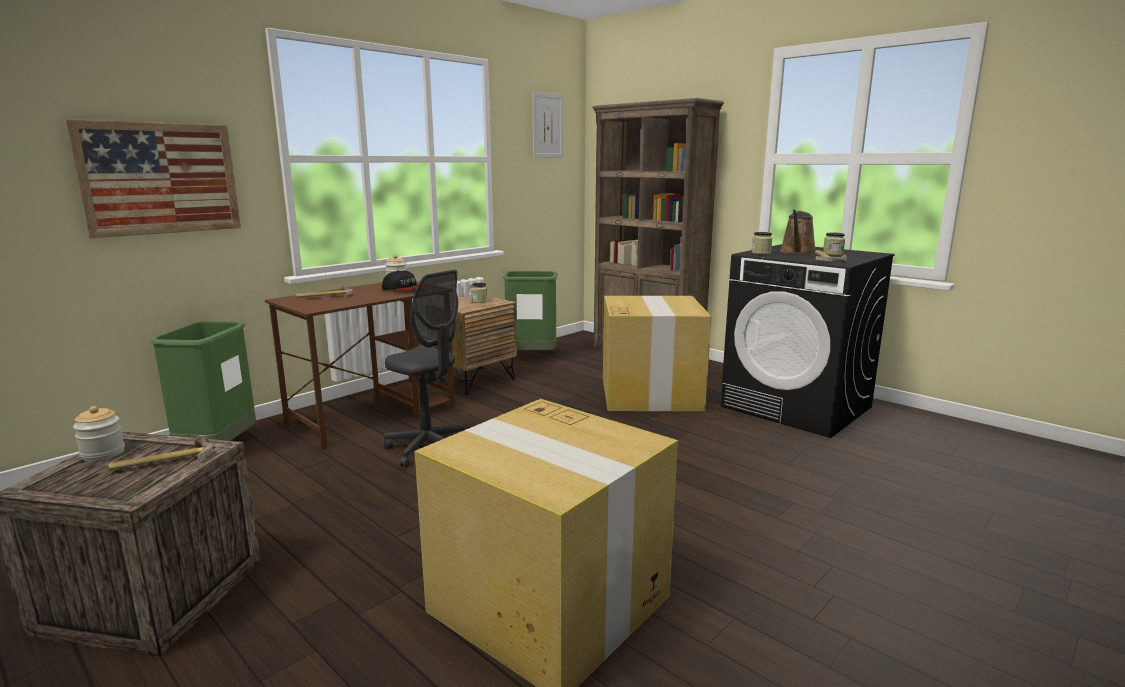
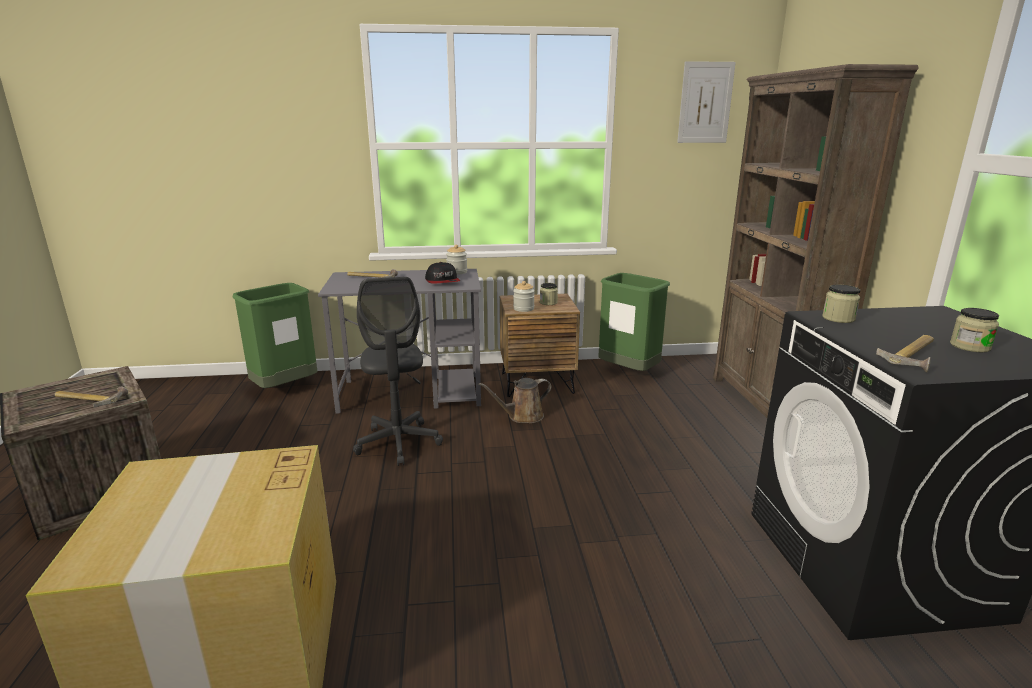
camera: 40 degrees right, 5 degrees up
picture [65,119,241,239] -> none
jar [73,406,125,461] -> jar moved to [513,281,535,312]
brown desk [265,281,455,450] -> grey desk [318,269,481,414]
cardboard box [603,296,711,411] -> none
brown watering can [780,210,816,254] -> brown watering can moved to [479,378,551,423]

